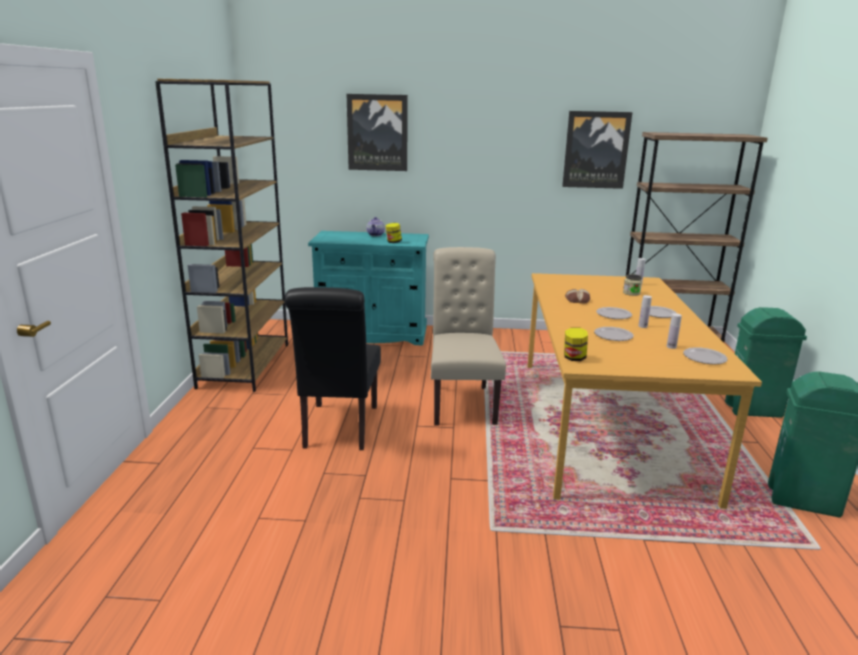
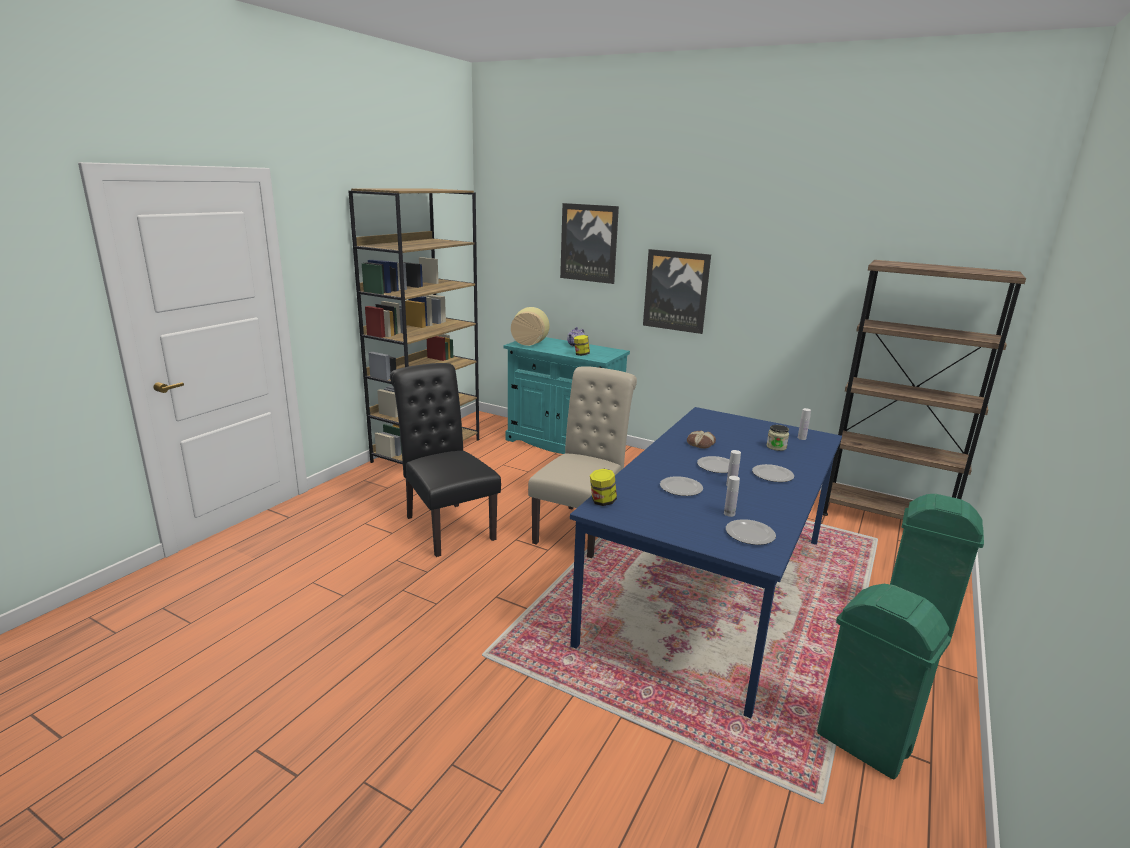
camera: 25 degrees right, 0 degrees up
black chair [285,287,381,450] -> black chair turned 120 degrees clockwise [390,363,501,557]
orange dining table [527,273,762,509] -> blue dining table [570,407,842,718]
picture [562,111,632,189] -> picture moved to [643,249,711,334]
none -> vase [511,307,550,346]

